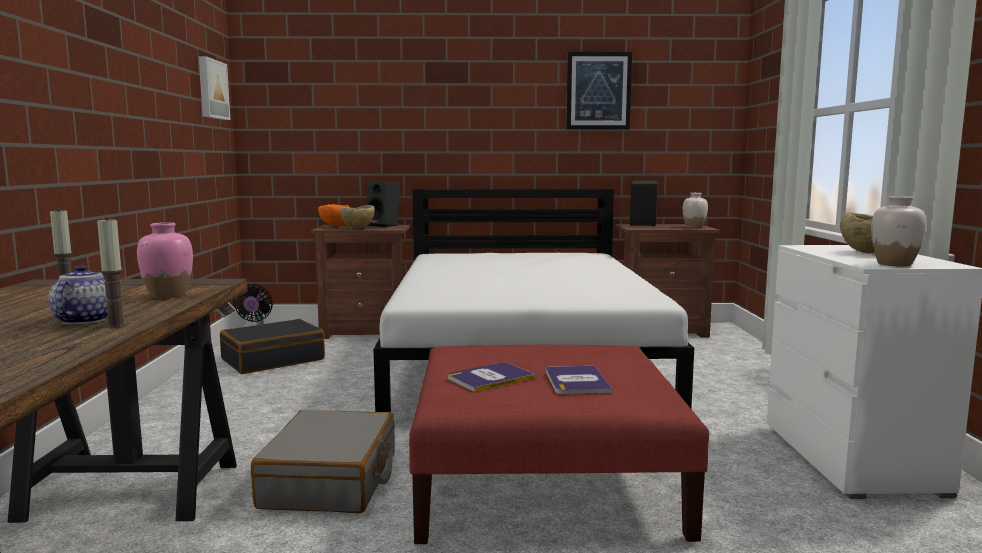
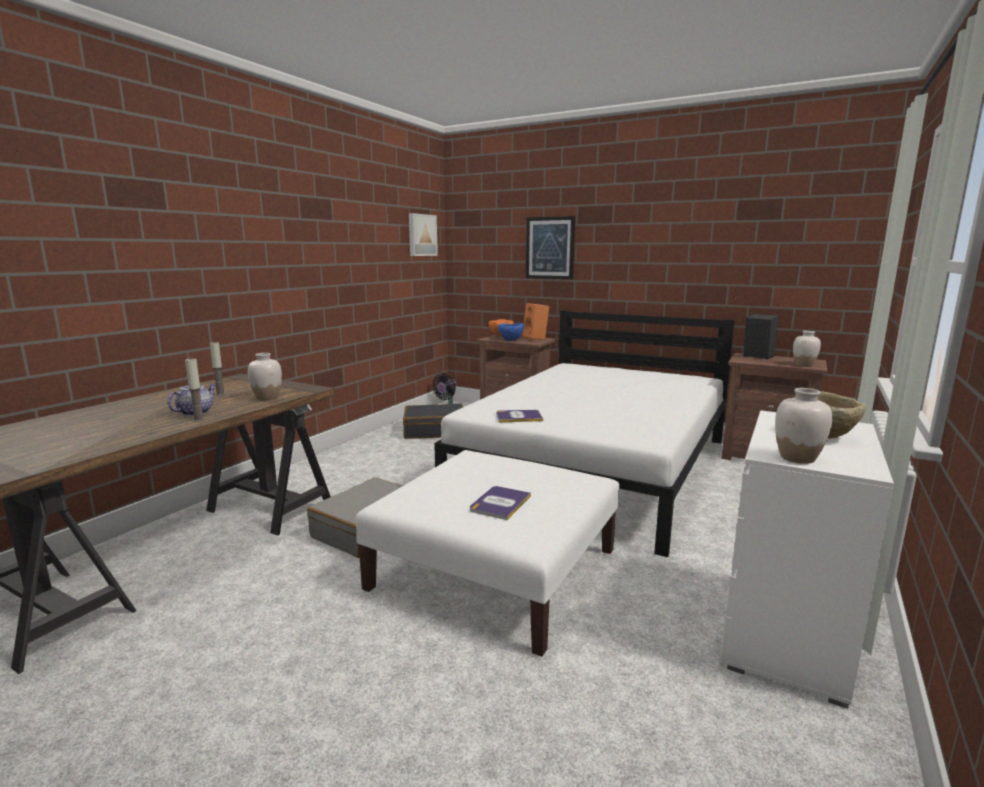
camera: 30 degrees right, 5 degrees up
pink vase [137,222,193,298] -> white vase [248,353,282,400]
beige bowl [340,205,375,229] -> blue bowl [498,323,524,341]
black speaker [367,181,400,227] -> orange speaker [522,303,549,340]
red ottoman [409,345,709,544] -> white ottoman [356,450,619,657]
book [448,362,535,392] -> book moved to [496,410,543,422]
picture [566,52,632,129] -> picture moved to [526,216,575,279]

